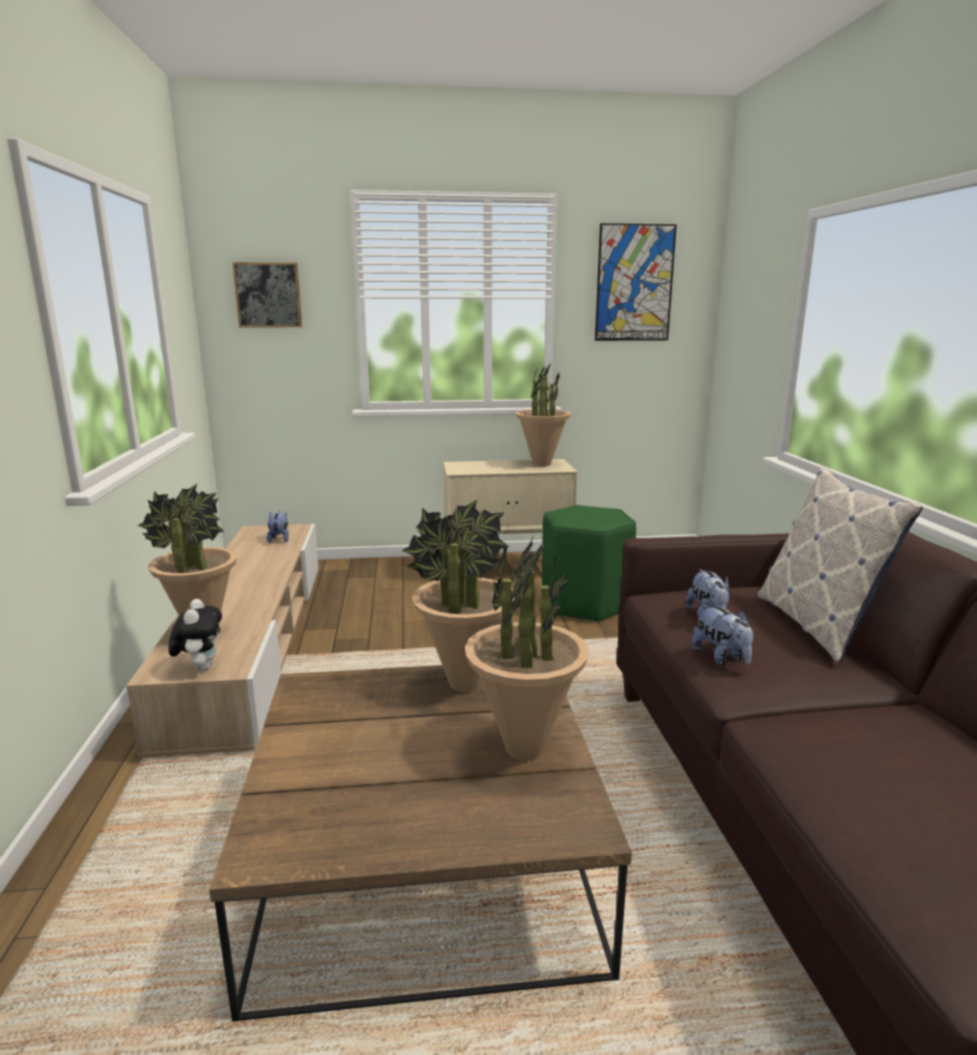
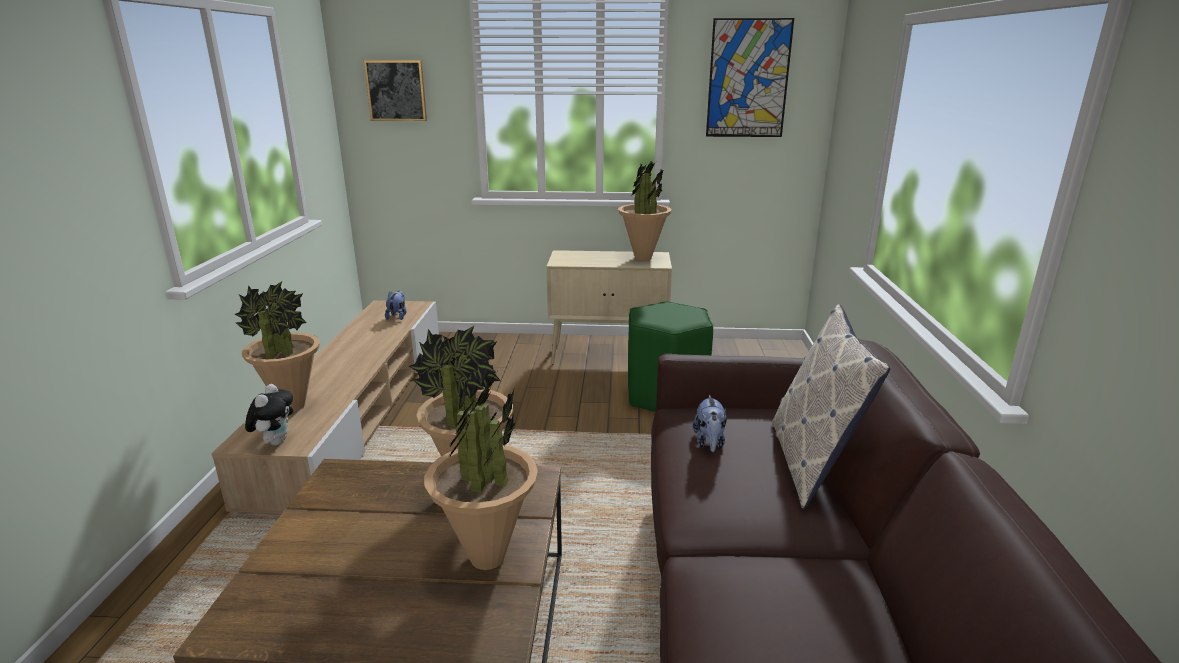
camera: 10 degrees right, 5 degrees up
plush toy [691,604,753,665] -> none

